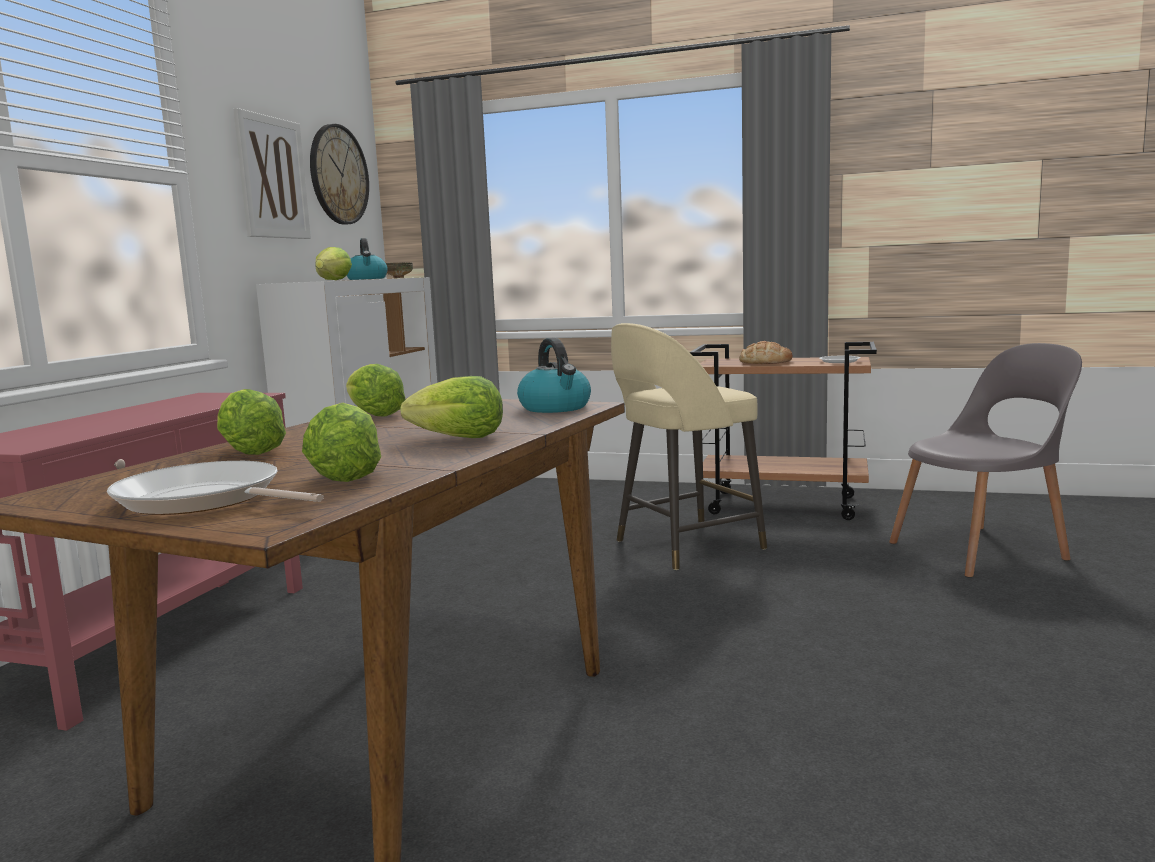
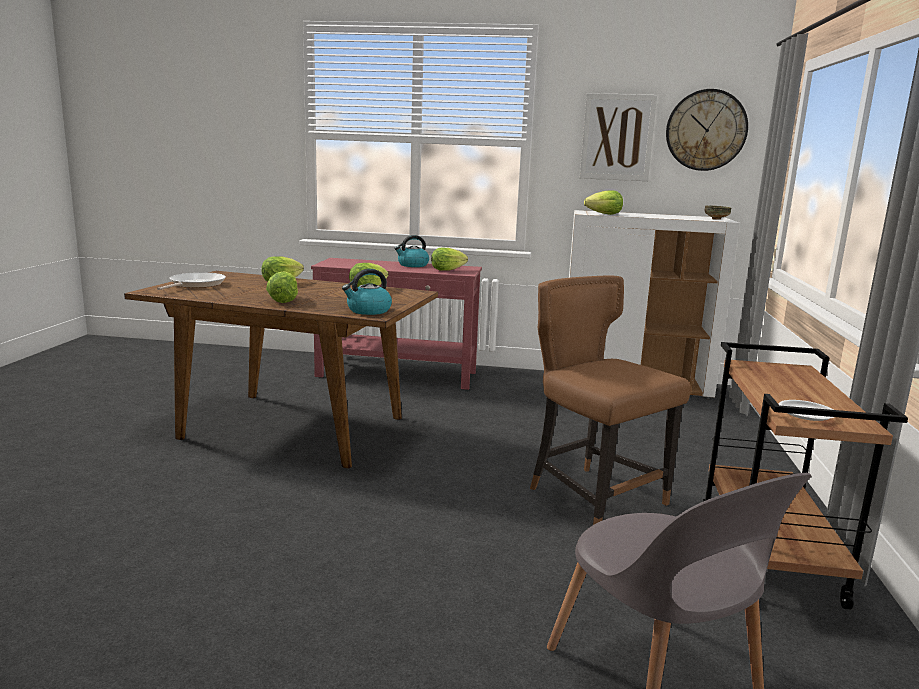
camera: 80 degrees right, 5 degrees up
lettuce [302,403,381,482] -> lettuce moved to [431,248,468,271]
kettle [347,238,388,280] -> kettle moved to [394,235,429,267]
beige stool [611,323,767,570] -> brown chair [530,275,691,525]
bread [739,341,793,364] -> none

